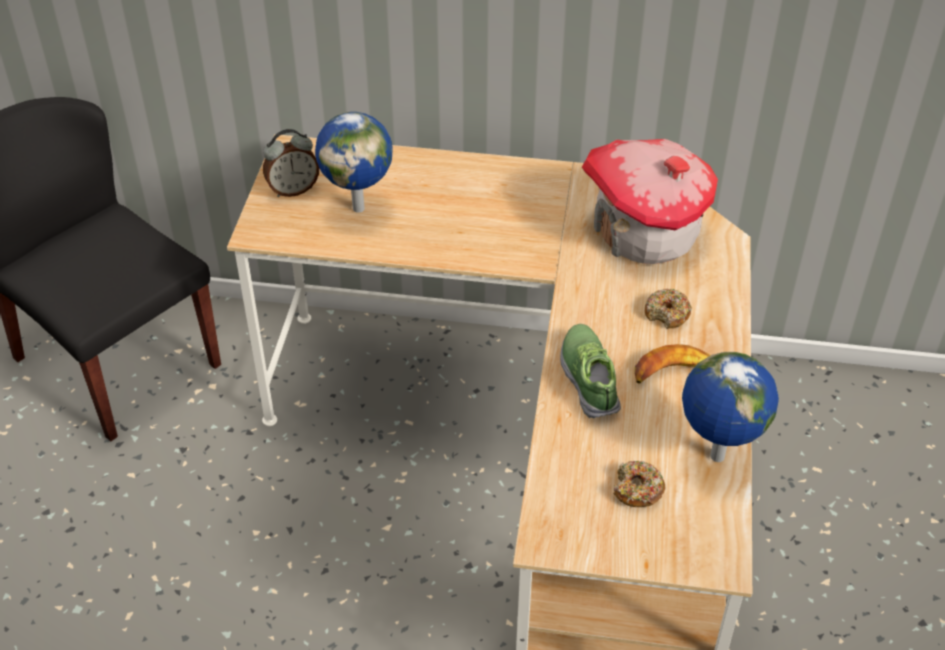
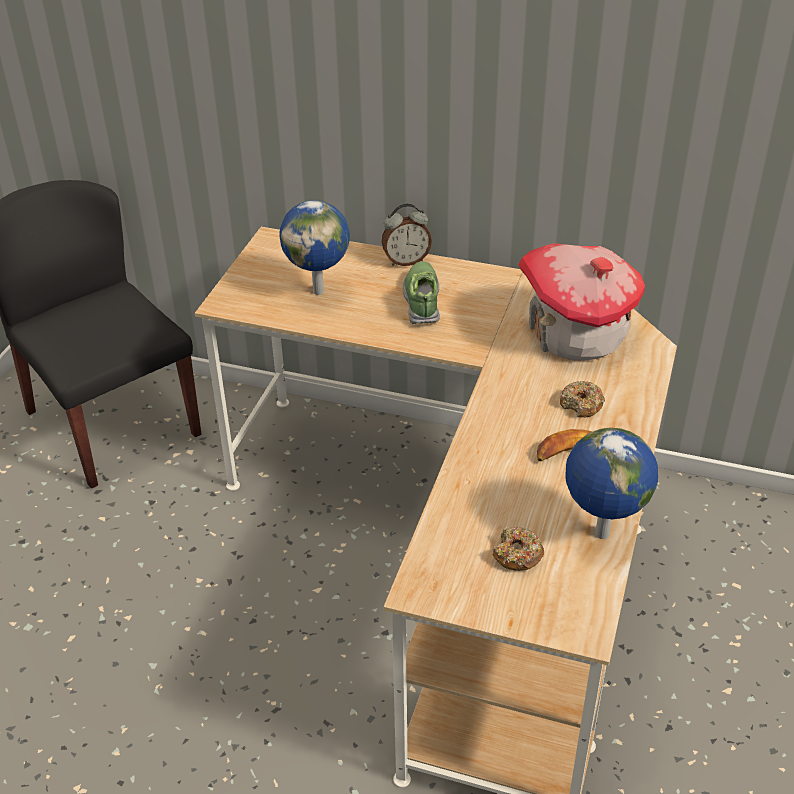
camera: 10 degrees right, 5 degrees down
alarm clock [263,129,319,197] -> alarm clock moved to [382,204,432,266]
shoe [560,324,621,418] -> shoe moved to [403,261,440,324]

